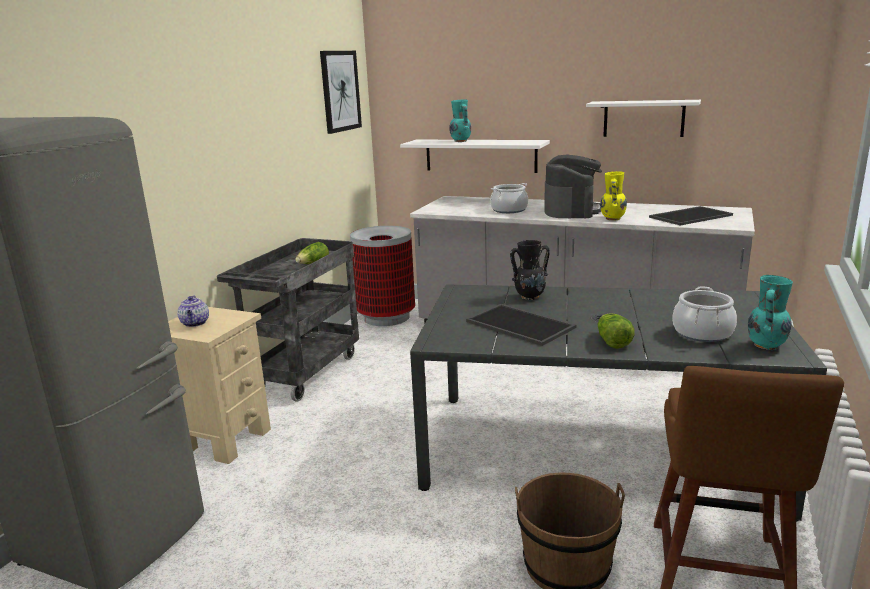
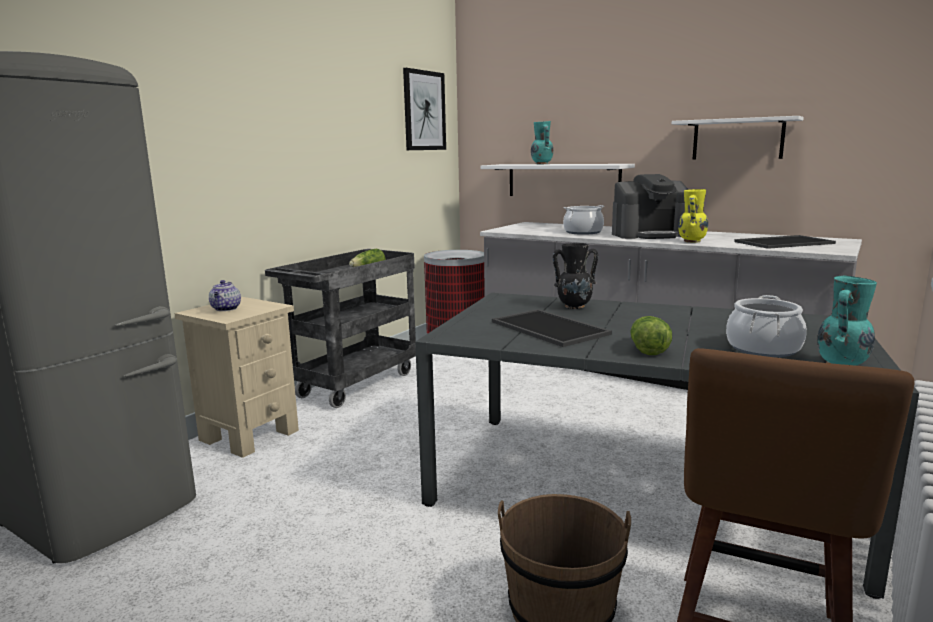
camera: 10 degrees right, 5 degrees down
coffee machine [544,155,602,218] -> coffee machine turned 60 degrees clockwise [612,174,689,239]

